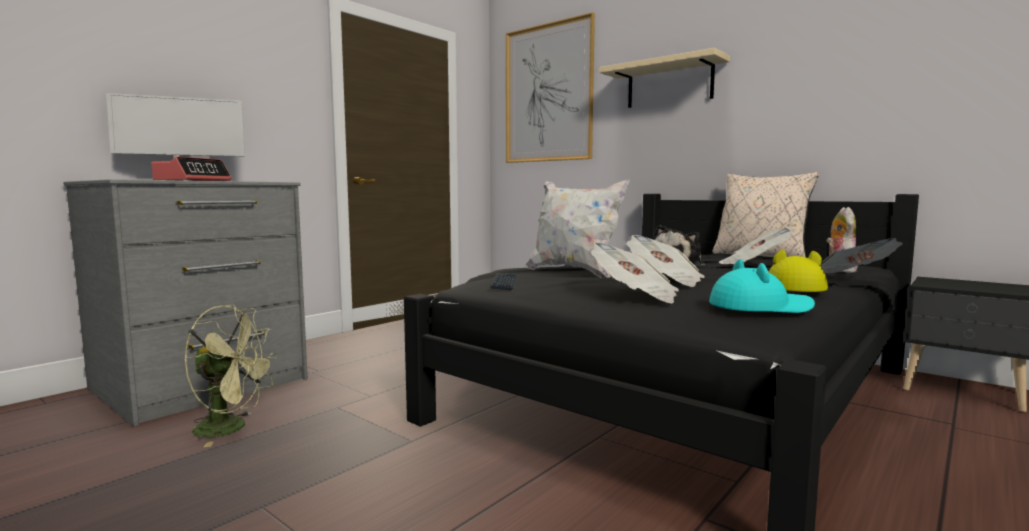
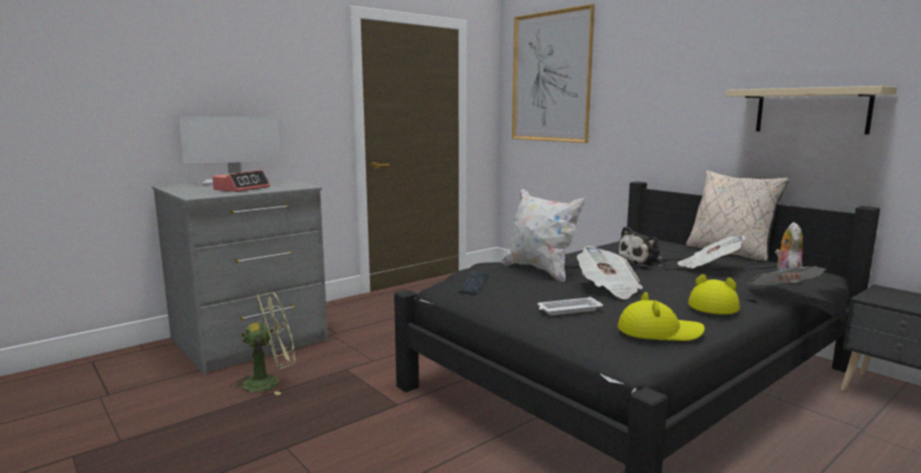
camera: 10 degrees right, 5 degrees up
green fan [185,305,278,448] -> green fan turned 45 degrees counterclockwise [230,292,295,395]
newspaper [591,242,679,304] -> white tray [537,297,603,315]
beige shelf [599,48,730,108] -> beige shelf moved to [726,86,897,135]
turquoise hat [709,259,815,313] -> yellow hat [618,292,705,341]

